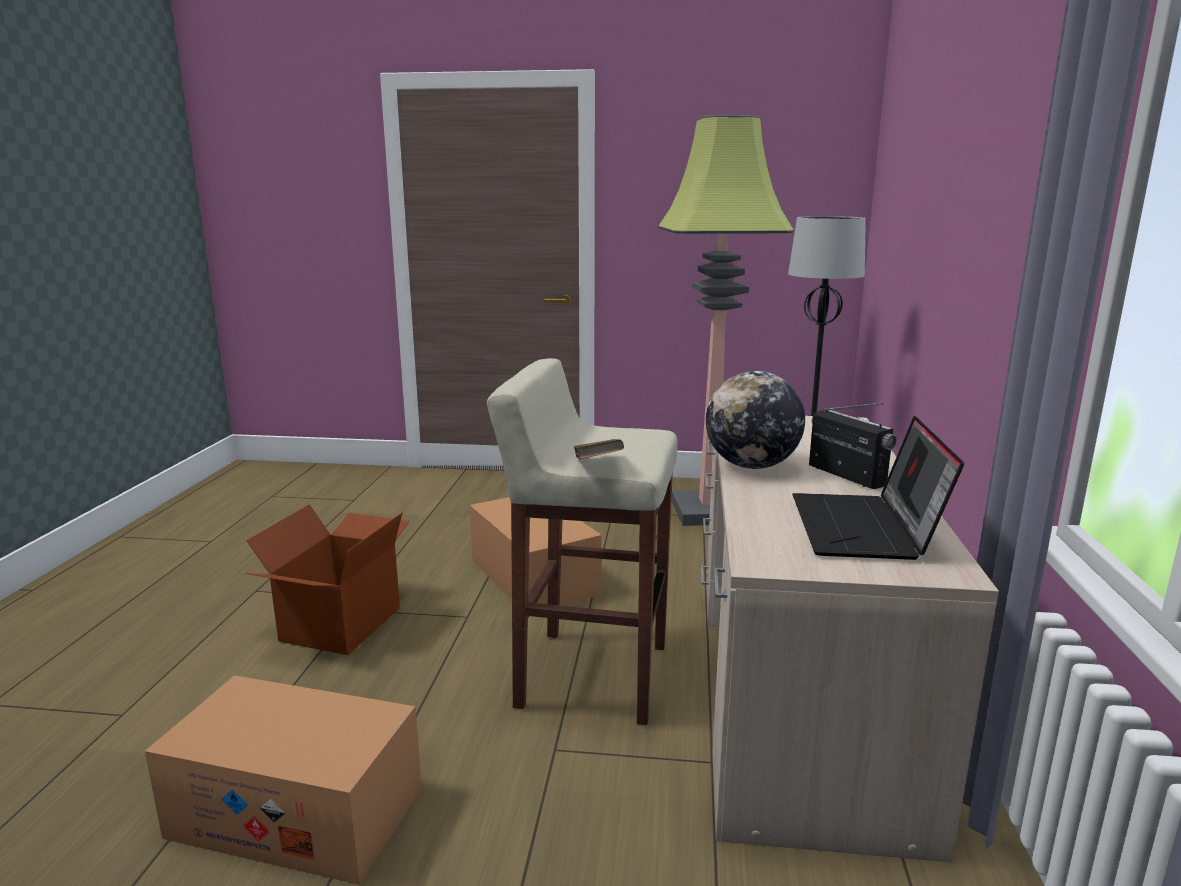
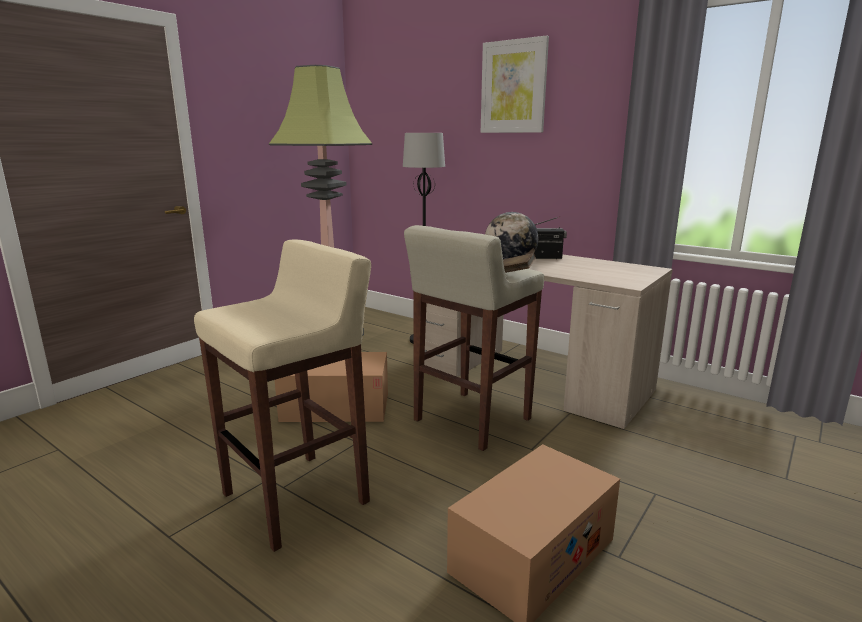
camera: 60 degrees left, 0 degrees up
cardboard box [245,504,409,655] -> beige stool [194,239,371,552]
laptop [792,416,964,560] -> none
none -> picture [481,35,549,133]

